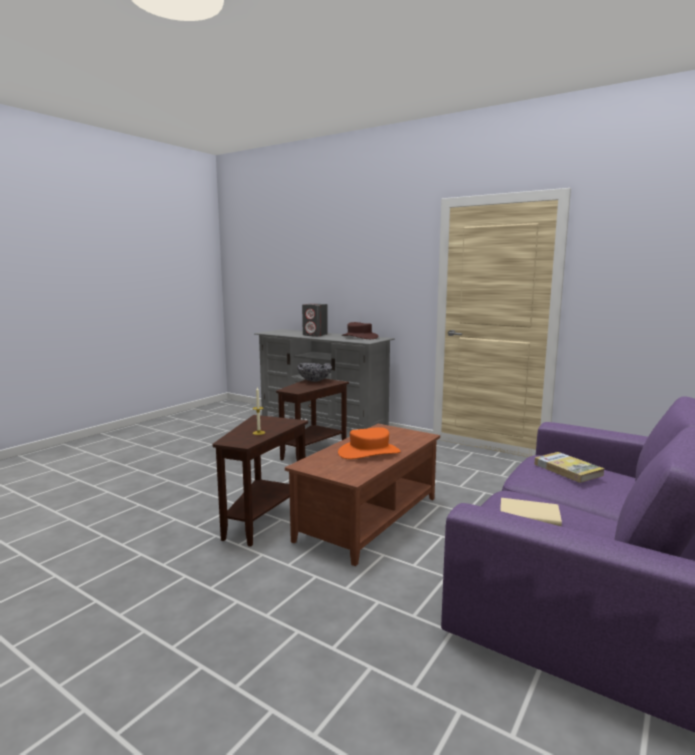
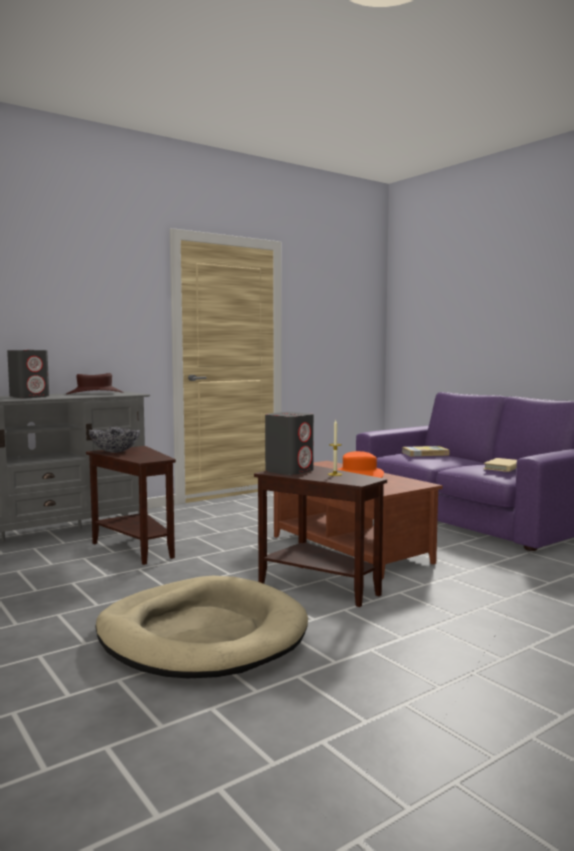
camera: 70 degrees left, 5 degrees down
none -> beige dog bed [95,576,308,678]
none -> grey speaker [265,412,314,475]

